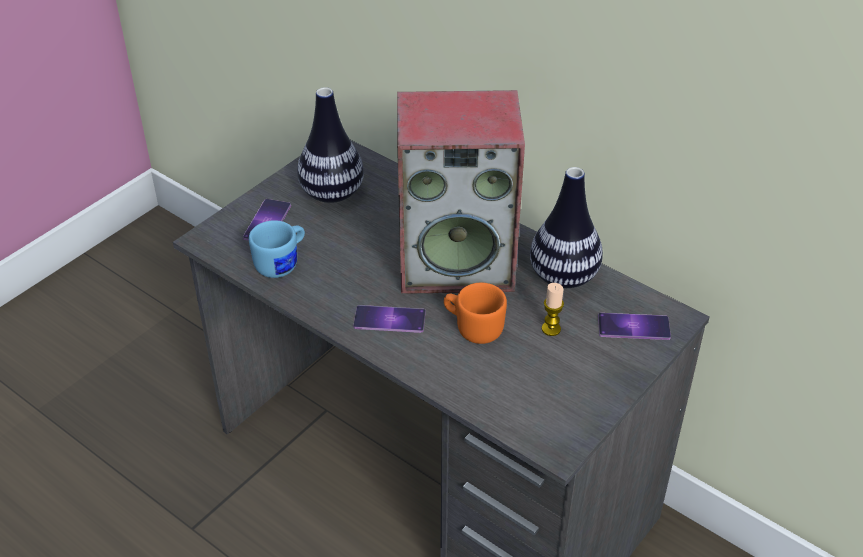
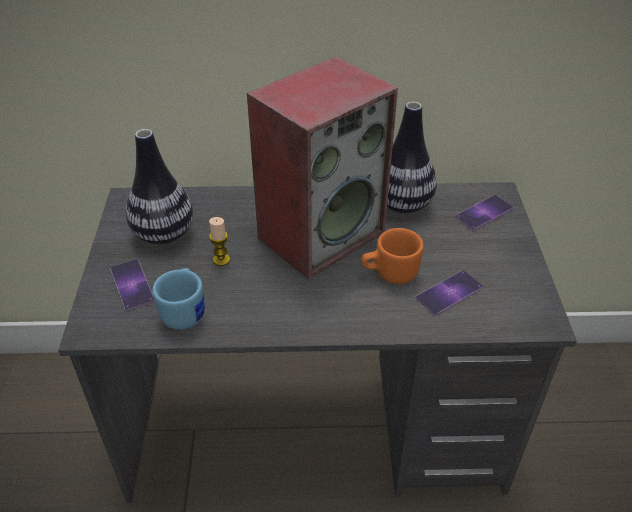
camera: 40 degrees left, 0 degrees up
phone [353,305,426,333] -> phone moved to [416,270,483,316]
candle [541,283,564,336] -> candle moved to [209,217,230,266]

